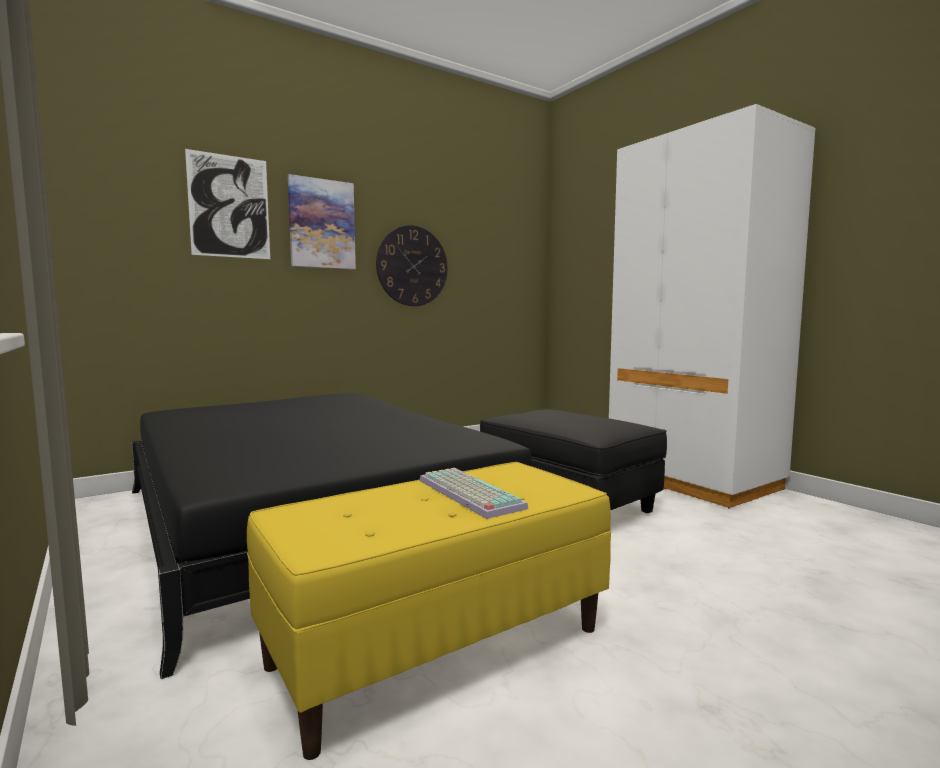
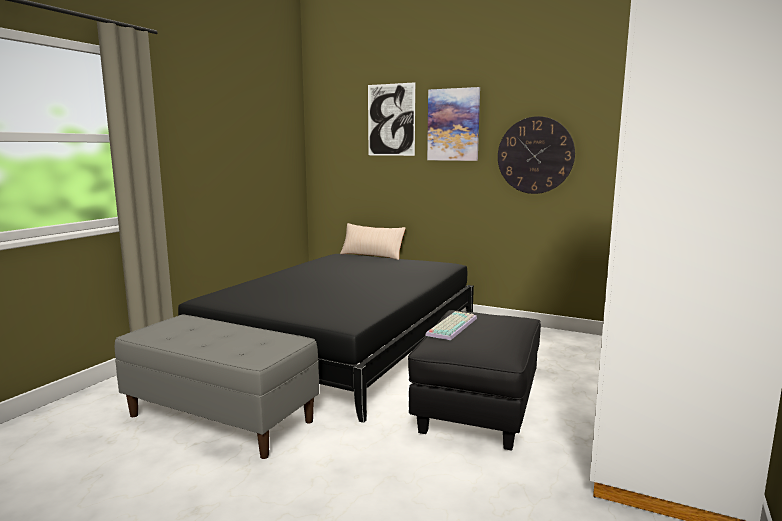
camera: 60 degrees right, 5 degrees up
yellow bench [247,462,611,760] -> grey bench [115,314,319,459]
keyboard [419,468,528,519] -> keyboard moved to [425,311,477,340]
none -> beige pillow [340,223,406,260]

